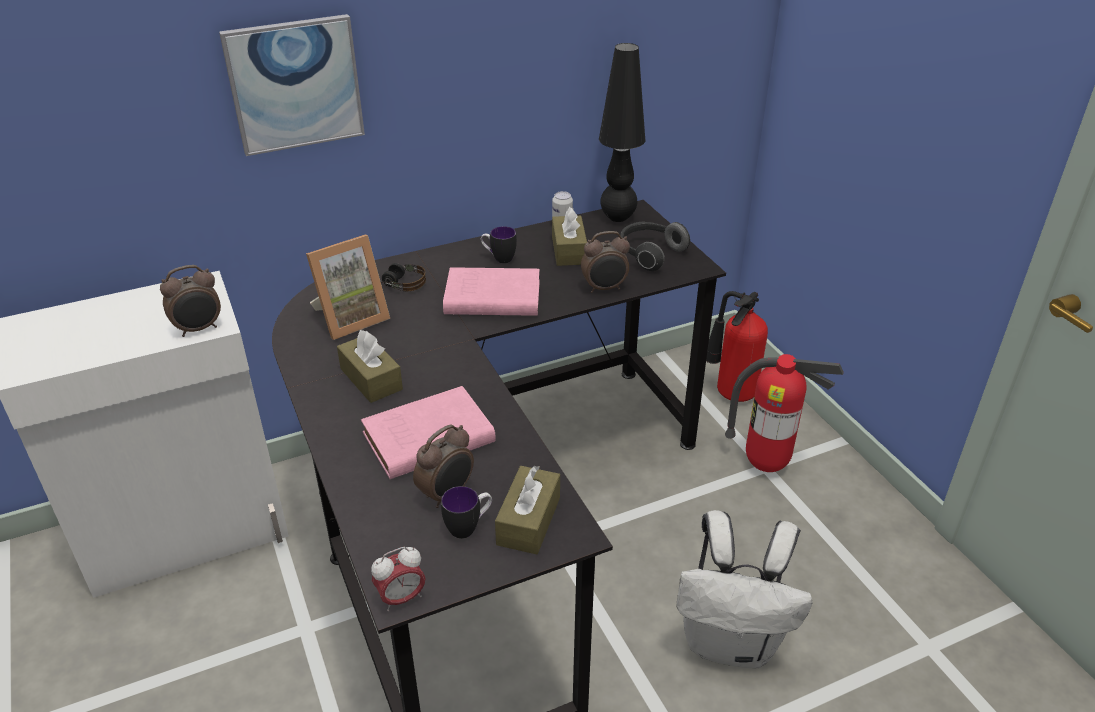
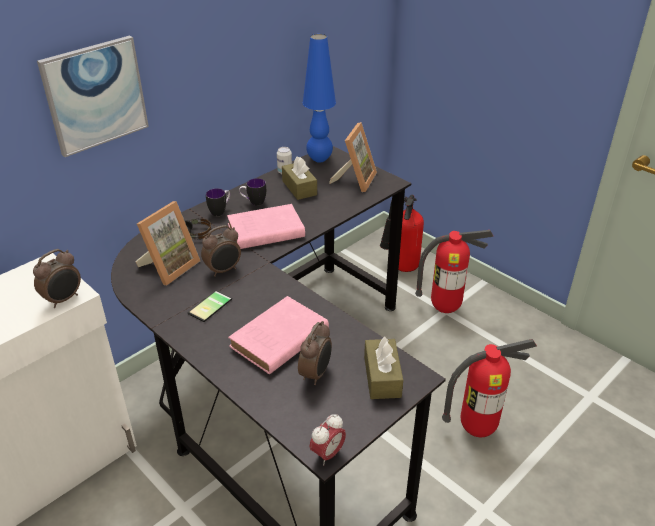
camera: 20 degrees left, 0 degrees up
brown tissue box [337,330,403,403] -> phone [188,291,232,322]
mug [441,486,492,539] -> mug moved to [206,188,230,216]
alarm clock [581,231,630,293] -> alarm clock moved to [201,225,241,277]
black table lamp [599,43,646,222] -> blue table lamp [303,34,336,163]
headphones [620,221,690,271] -> picture frame [329,122,377,192]
white backpack [676,510,813,669] -> fire extinguisher [442,339,537,437]

